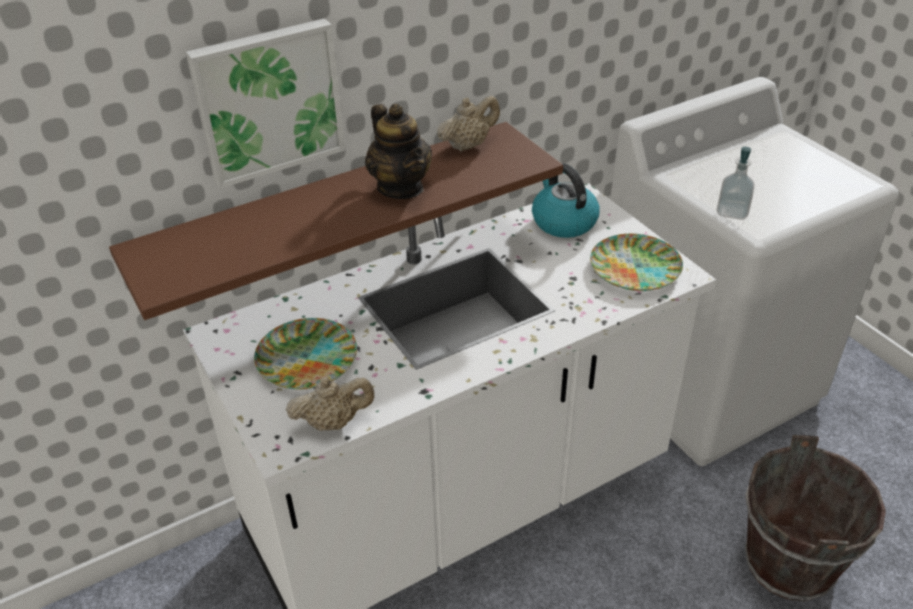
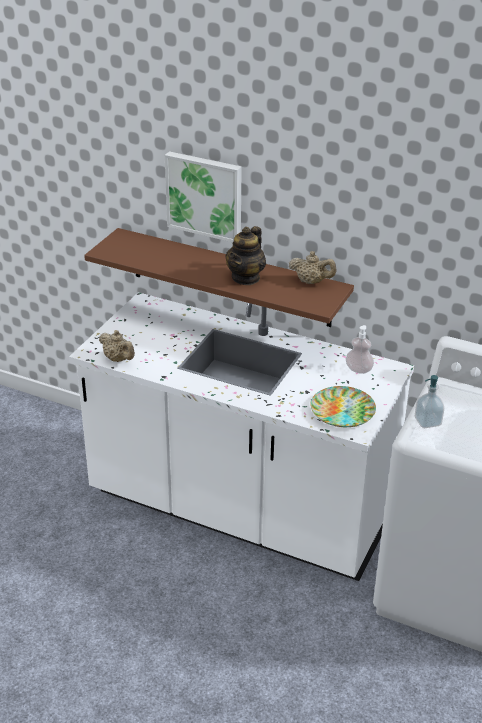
camera: 55 degrees right, 5 degrees down
plate [254,318,357,390] -> none
kettle [532,163,600,238] -> soap dispenser [346,325,374,374]
brown bucket [745,435,886,601] -> none

